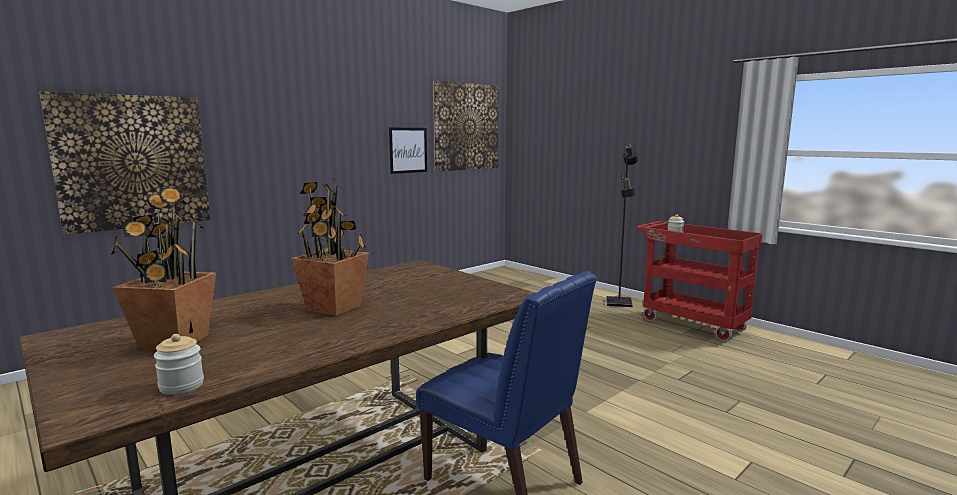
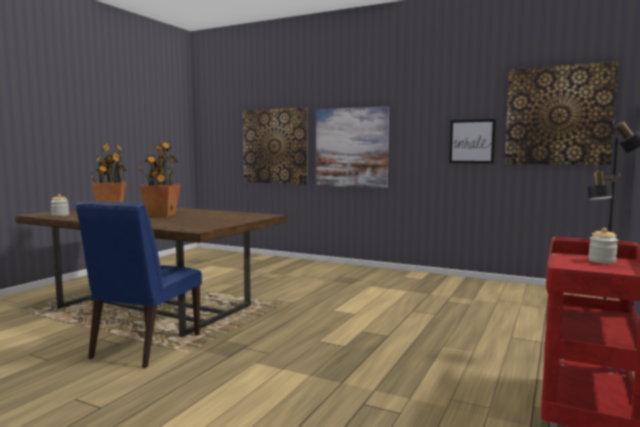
camera: 70 degrees right, 5 degrees down
none -> picture [316,106,389,188]

